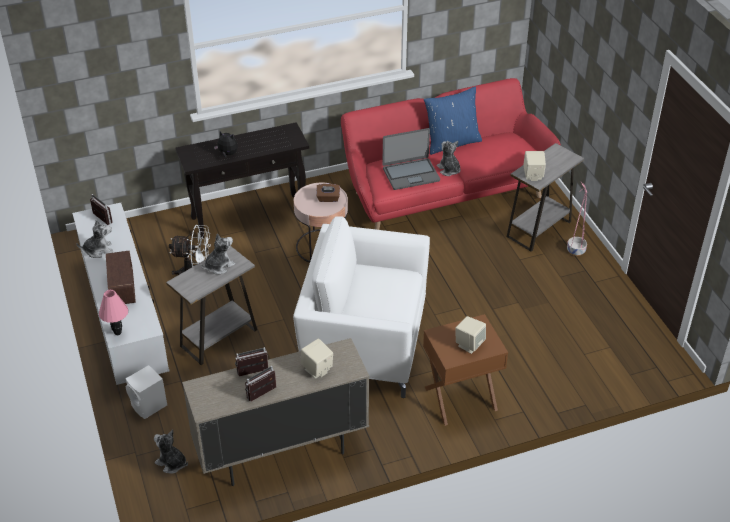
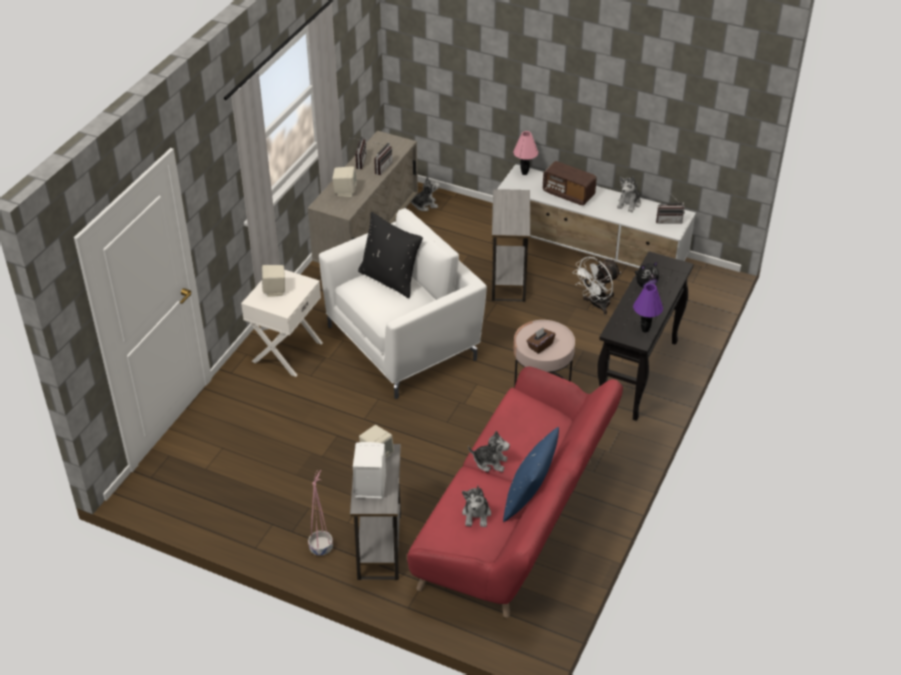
camera: 135 degrees right, 0 degrees up
white speaker [126,365,167,419] -> white speaker moved to [353,442,386,499]
plush toy [201,233,235,275] -> plush toy moved to [462,485,491,527]
laptop [382,128,440,190] -> none
brown nightstand [423,314,508,426] -> white nightstand [241,270,323,377]
none -> black pillow [358,212,423,298]
none -> purple table lamp [633,284,663,332]

